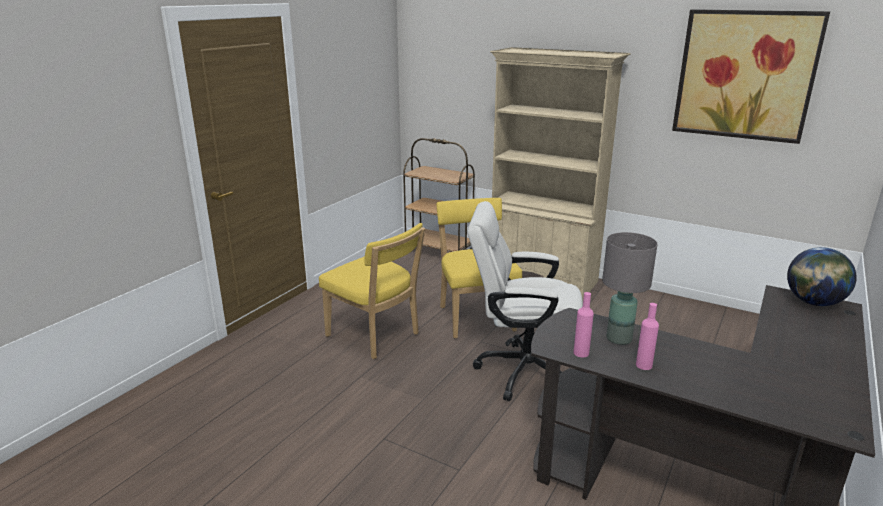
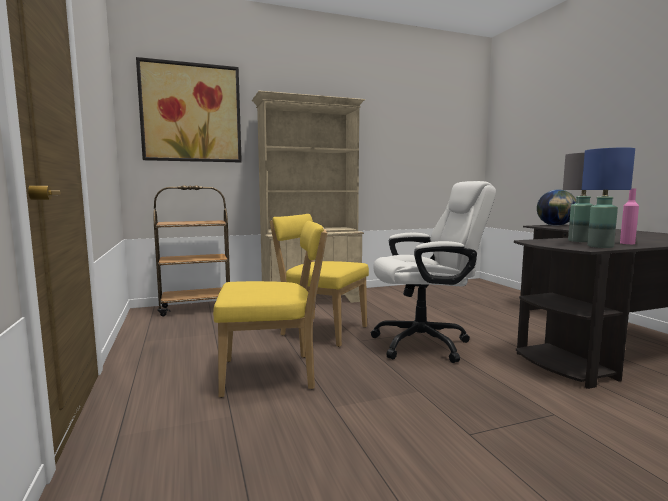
camera: 50 degrees left, 15 degrees down
white office chair [467,201,583,401] -> white office chair turned 150 degrees counterclockwise [371,181,496,363]
pink bottle [574,292,594,358] -> blue table lamp [582,147,635,248]
picture [672,9,830,144] -> picture moved to [136,57,242,162]

